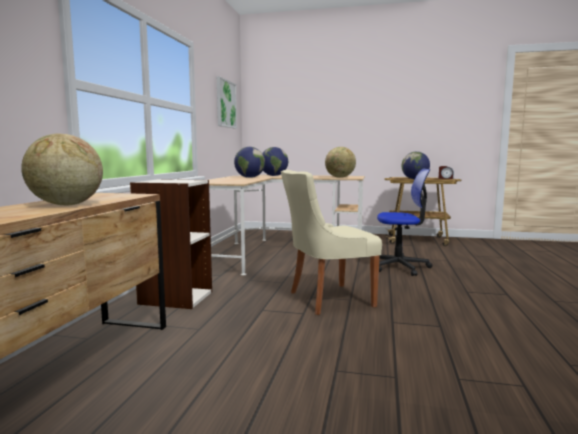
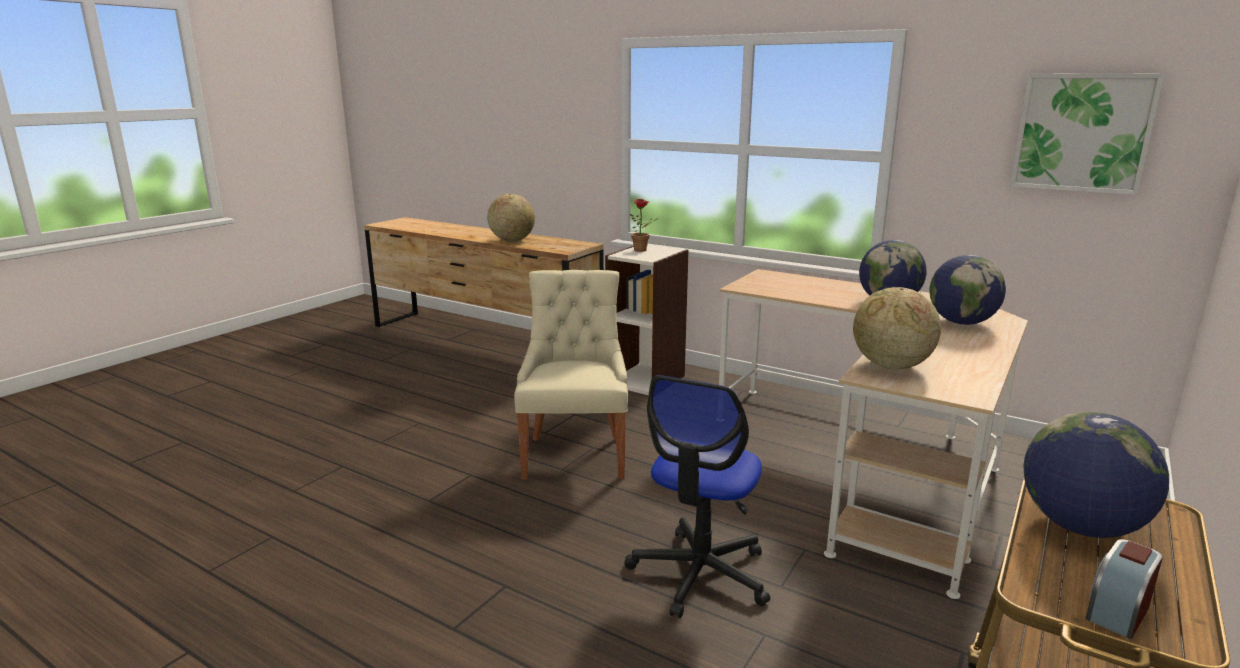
camera: 110 degrees right, 10 degrees up
none -> potted plant [630,199,659,252]

